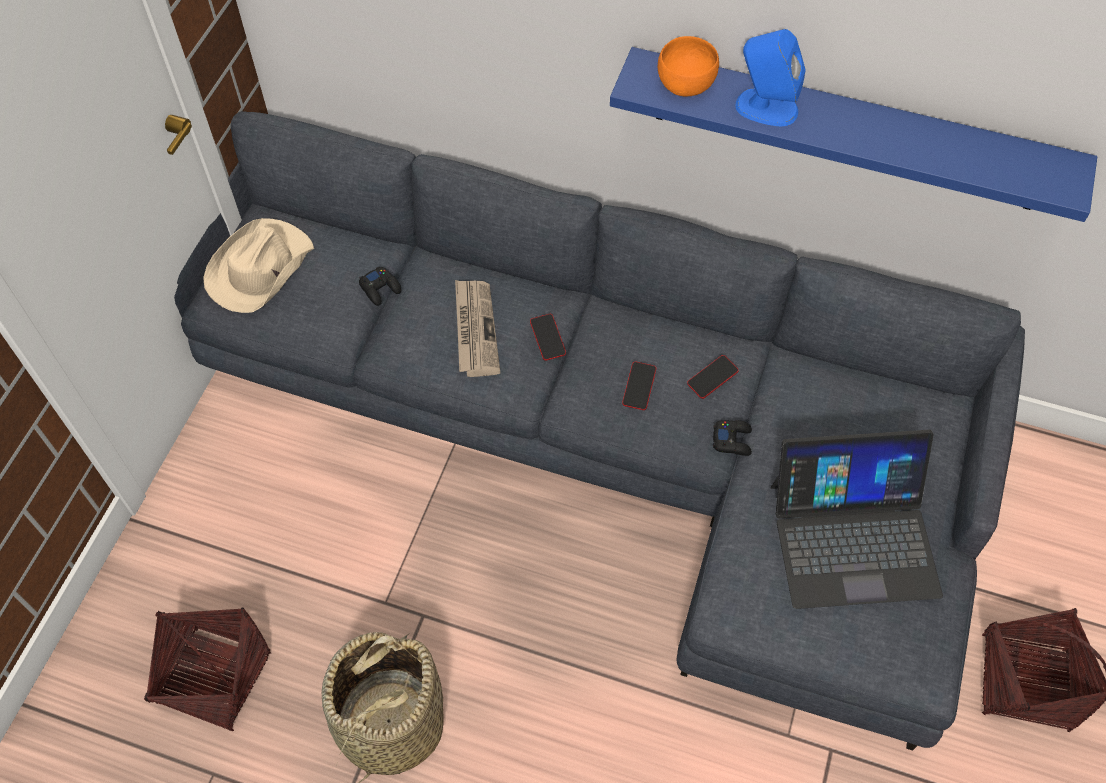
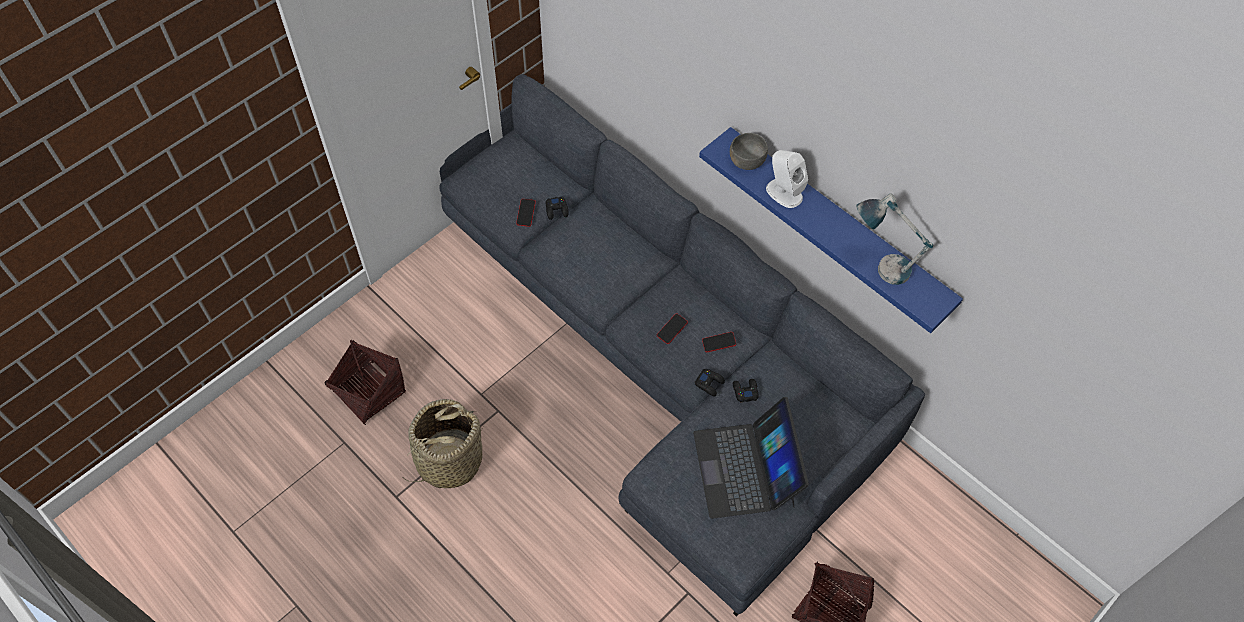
camera: 25 degrees right, 0 degrees up
beige hat [203,218,314,313] -> none
newspaper [455,280,500,377] -> none
phone [530,314,566,361] -> phone moved to [516,199,536,227]
orange bowl [658,36,719,96] -> grey bowl [730,133,768,170]
blue speaker [736,29,806,126] -> white speaker [766,150,808,208]
laptop [771,430,943,609] -> laptop turned 60 degrees clockwise [693,397,809,519]
none -> black game controller [733,379,758,402]
none -> table lamp [856,193,933,285]

